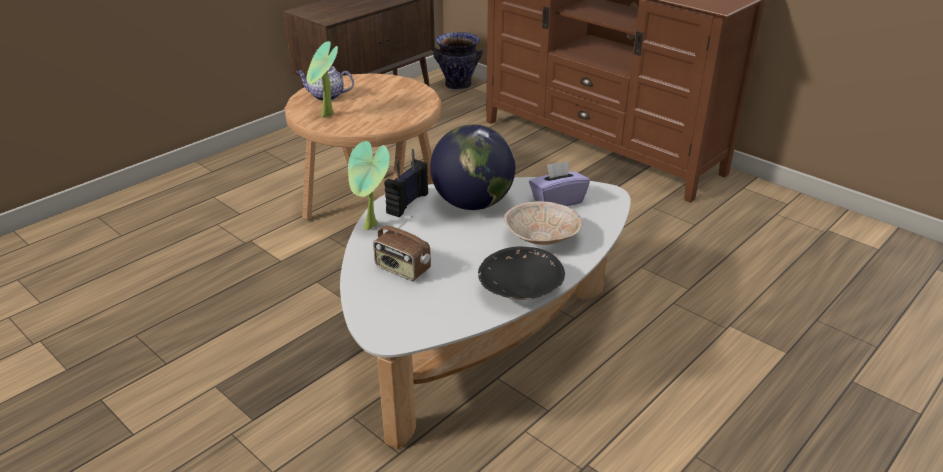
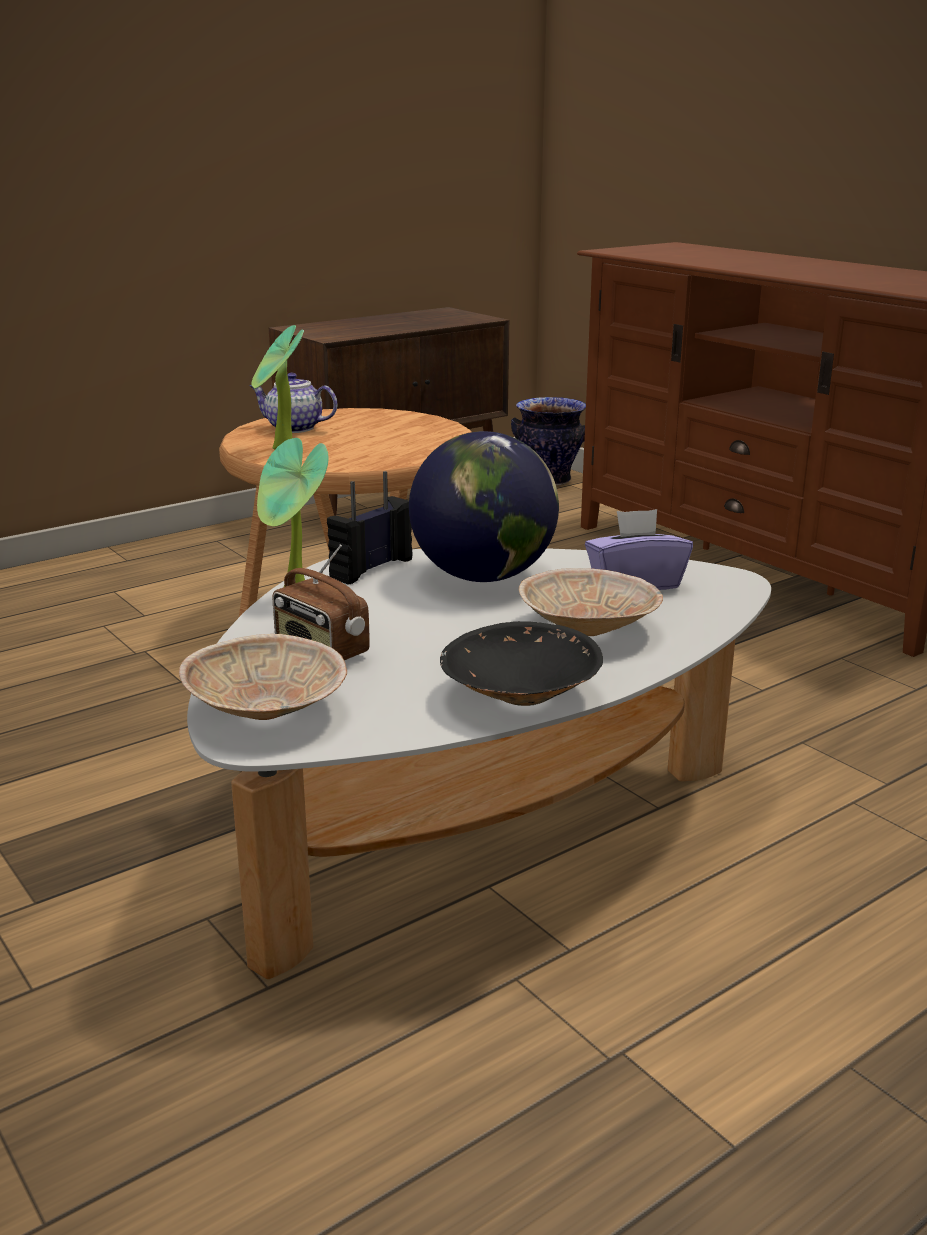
camera: 10 degrees right, 10 degrees down
none -> beige bowl [179,634,347,720]

